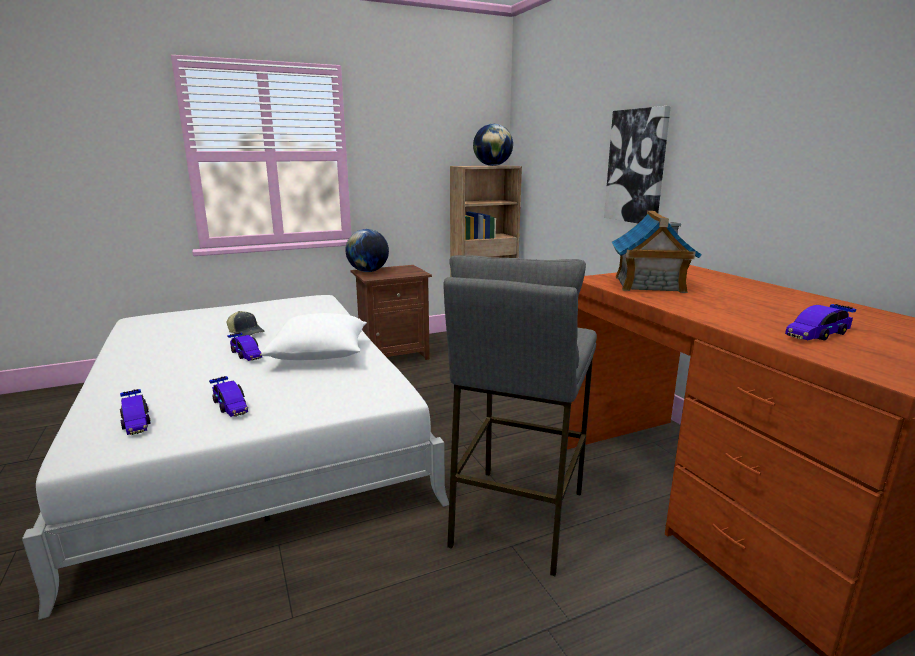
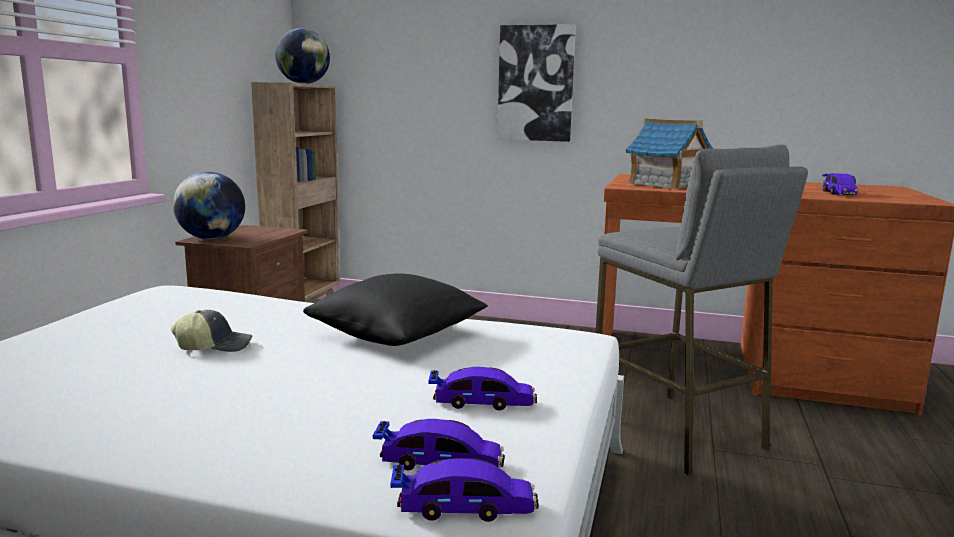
camera: 50 degrees left, 5 degrees down
toy car [227,332,262,361] -> toy car moved to [390,458,539,522]
white pillow [261,313,367,360] -> black pillow [303,273,488,346]

